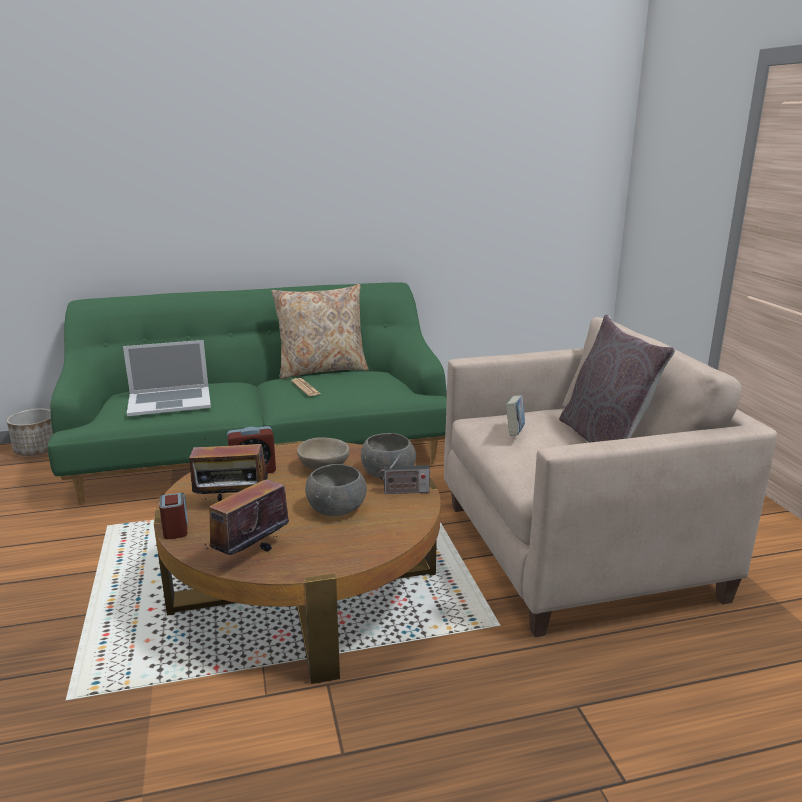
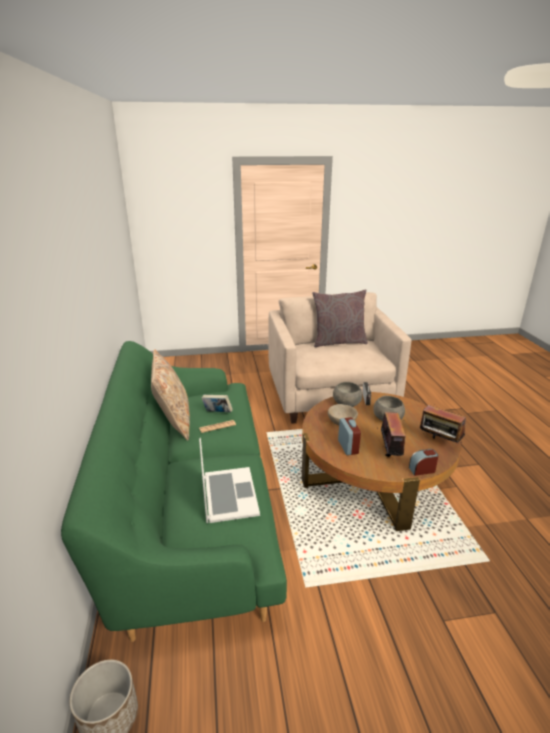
camera: 85 degrees left, 5 degrees up
book [506,395,525,436] -> book moved to [202,395,233,412]

